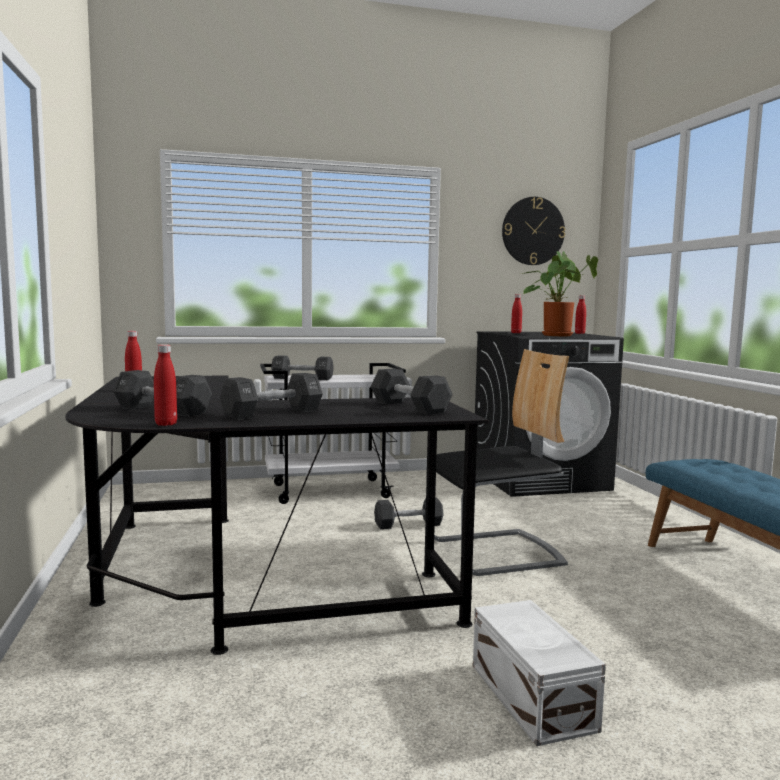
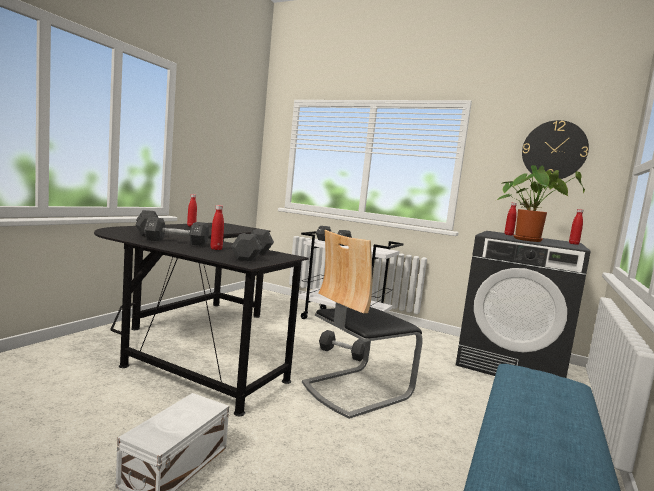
camera: 40 degrees right, 0 degrees up
red bottle [154,344,177,426] -> red bottle moved to [211,205,224,250]
chair [426,349,569,576] -> chair turned 120 degrees clockwise [302,230,423,419]

